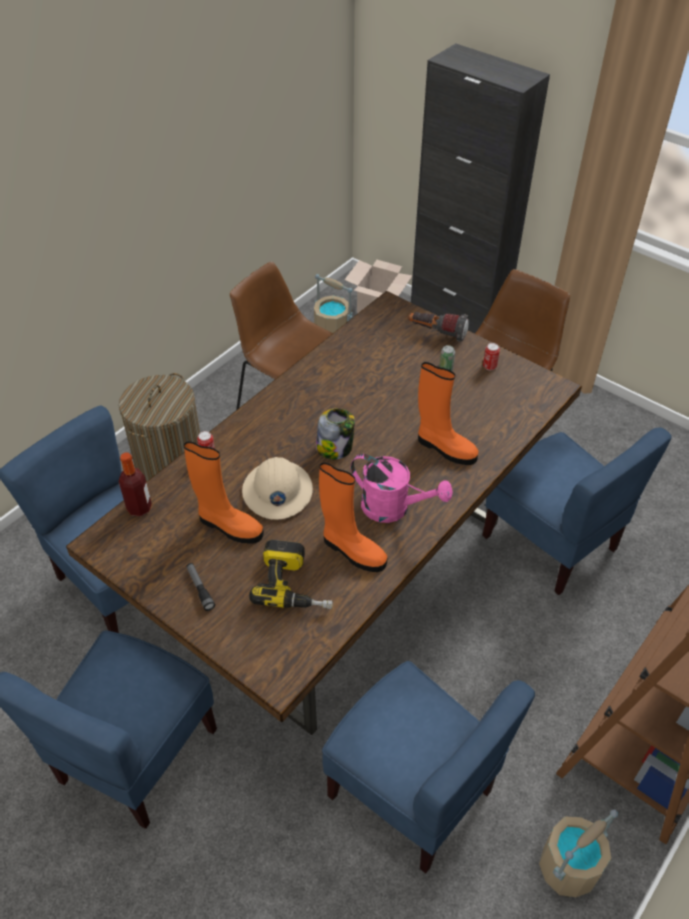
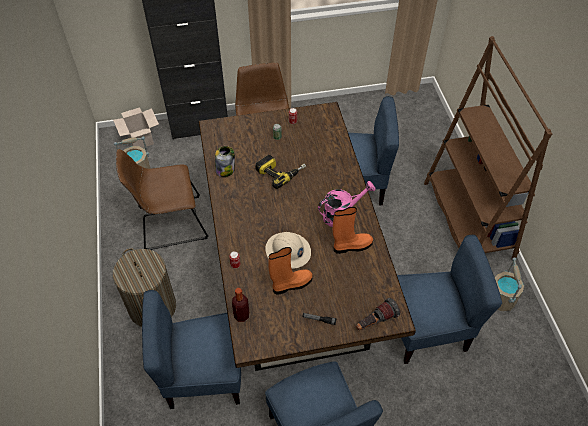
camera: 50 degrees left, 5 degrees up
power drill [249,540,333,609] -> power drill moved to [255,155,306,189]
jar [316,408,355,460] -> jar moved to [215,146,235,177]
flashlight [408,312,469,342] -> flashlight moved to [356,298,400,330]
orange boot [418,362,479,465] -> none

